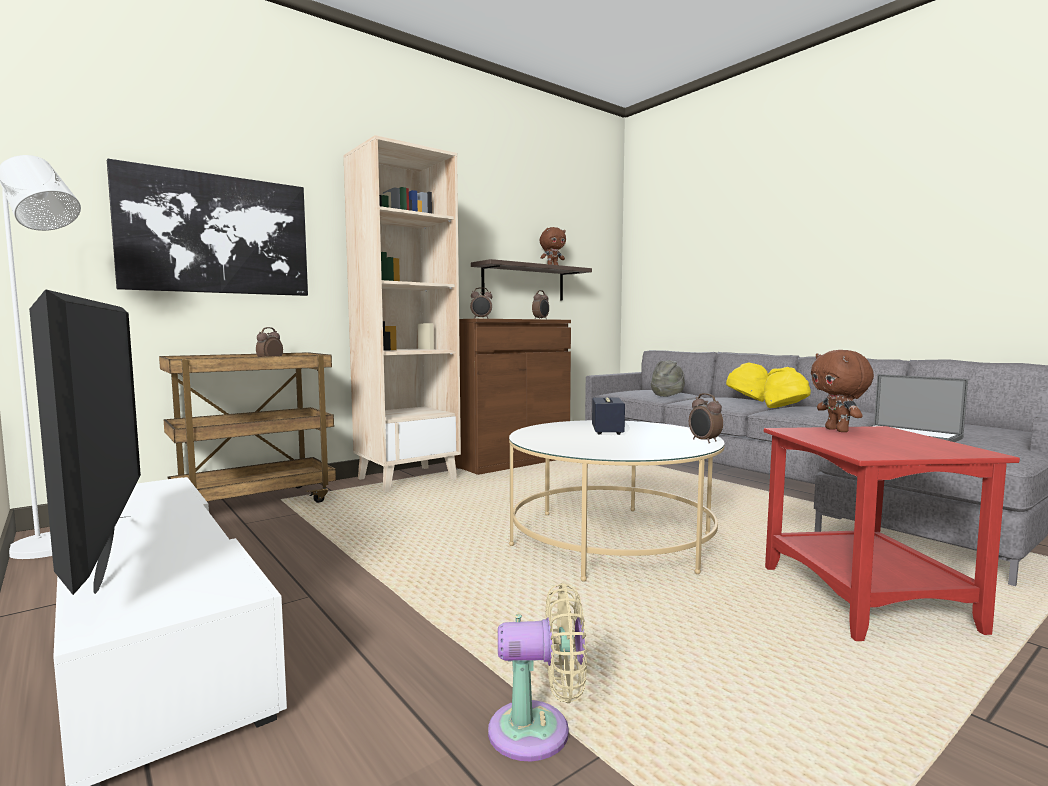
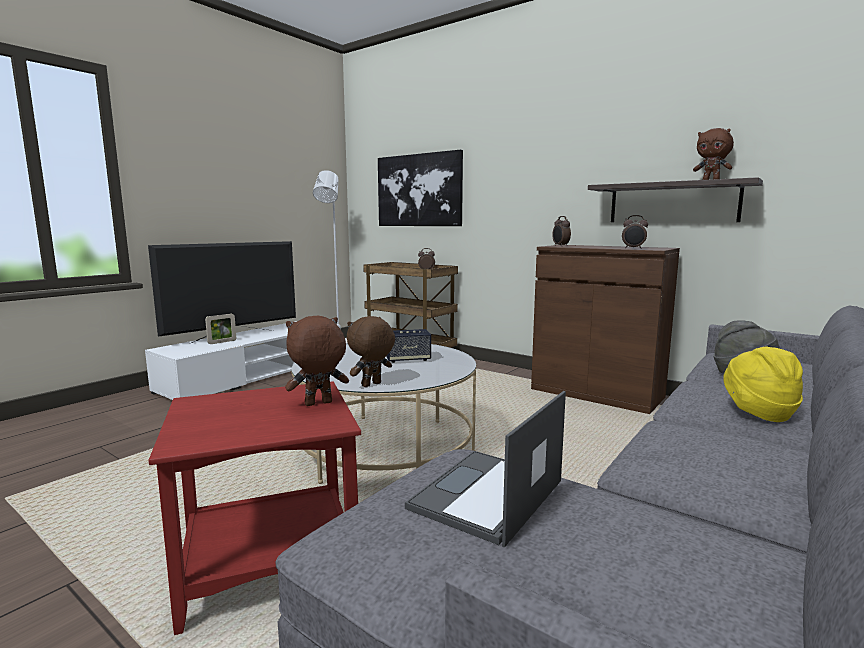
camera: 75 degrees right, 5 degrees up
beige bookcase [344,135,461,492] -> none
beige fan [488,583,587,761] -> none
alarm clock [689,393,723,443] -> brown plush toy [347,316,395,387]
yellow hat [763,367,811,408] -> none
none -> picture frame [205,314,236,344]

